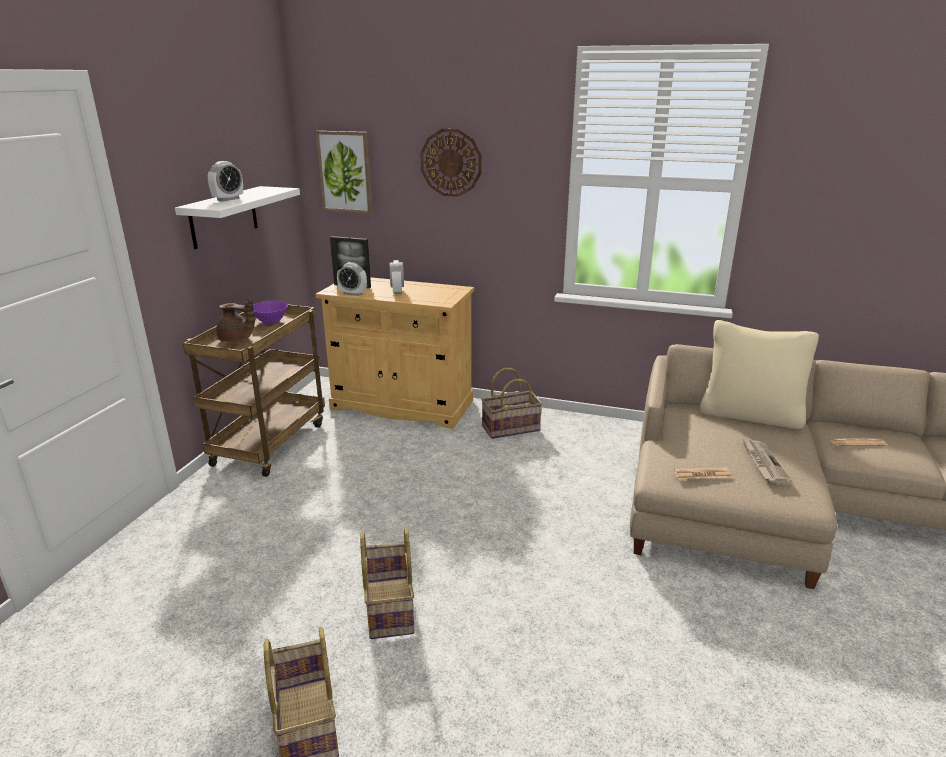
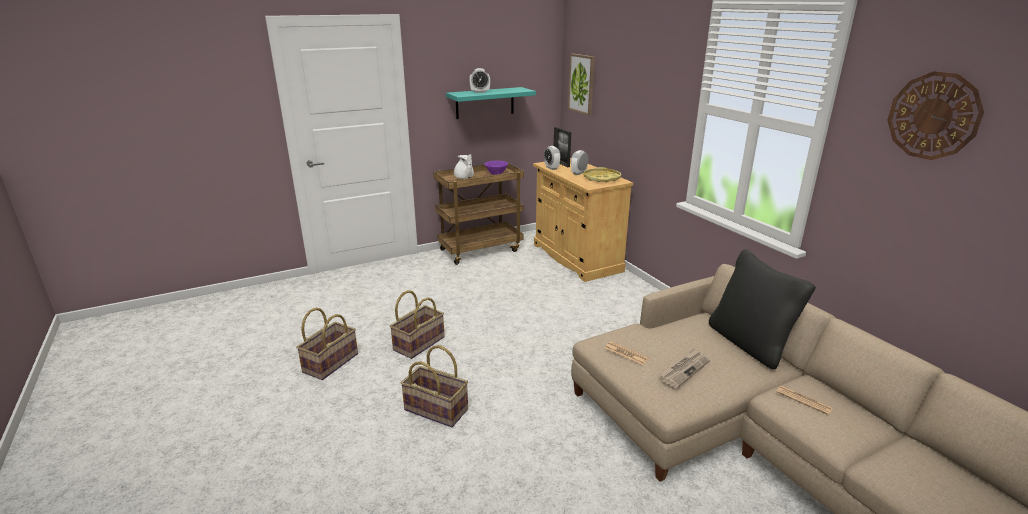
camera: 45 degrees right, 0 degrees up
white shelf [175,186,300,249] -> turquoise shelf [446,87,536,119]
brown teapot [216,299,255,342] -> white teapot [454,154,474,179]
wall clock [420,129,482,197] -> wall clock moved to [887,71,984,160]
basket [481,368,542,439] -> basket moved to [401,345,468,427]
beige pillow [699,320,819,429] -> black pillow [709,249,816,370]
none -> yellow tray [584,167,621,183]

